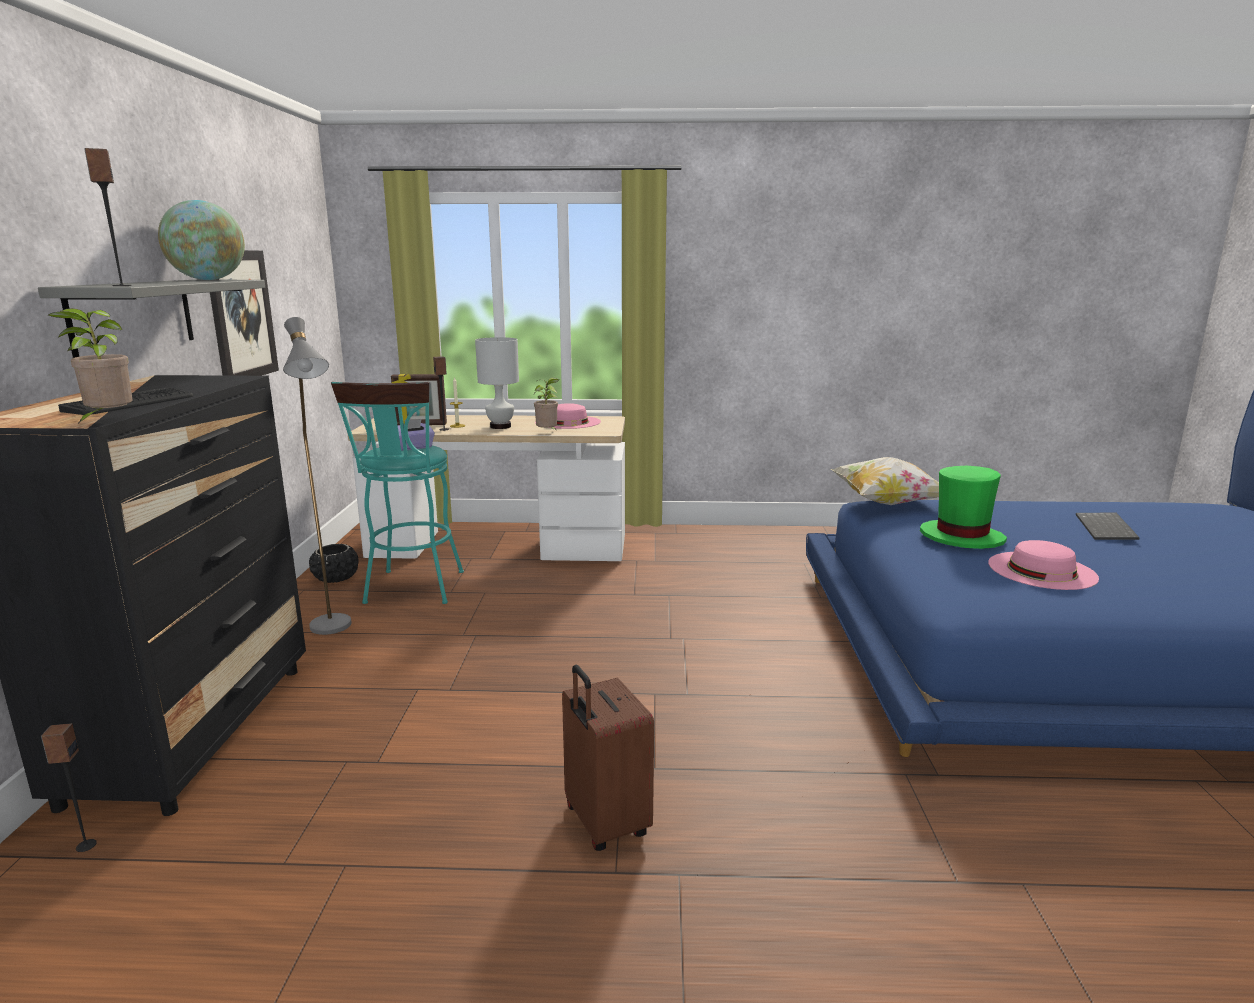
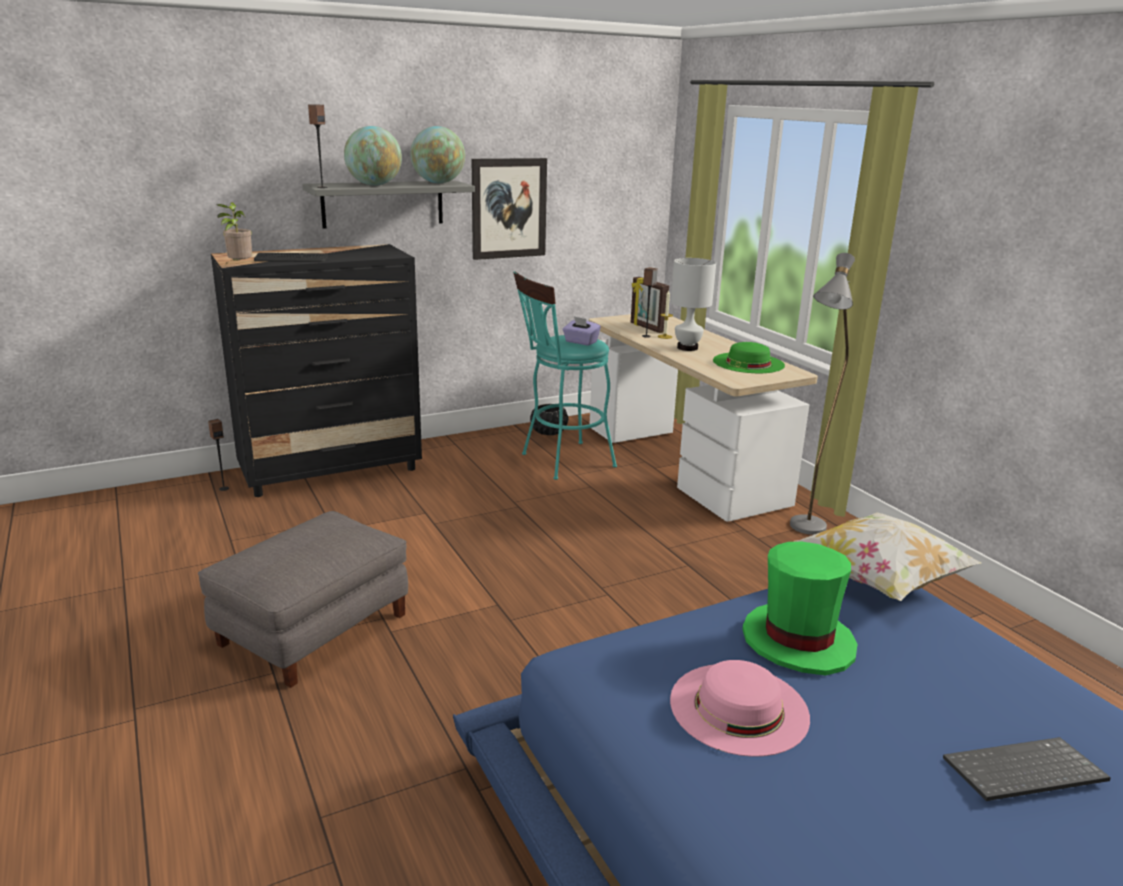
camera: 60 degrees right, 5 degrees up
grey floor lamp [283,317,351,635] -> grey floor lamp moved to [790,253,855,535]
potted plant [534,378,559,430] -> none
pink hat [535,403,601,429] -> green hat [713,342,785,373]
brown suitcase [562,665,654,851] -> grey ottoman [198,511,408,688]
none -> globe [344,126,402,186]

